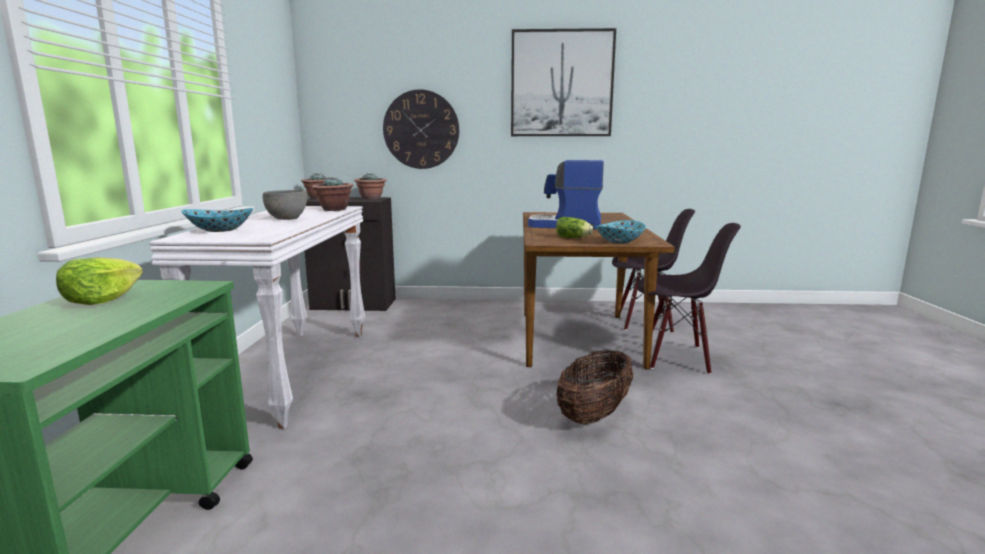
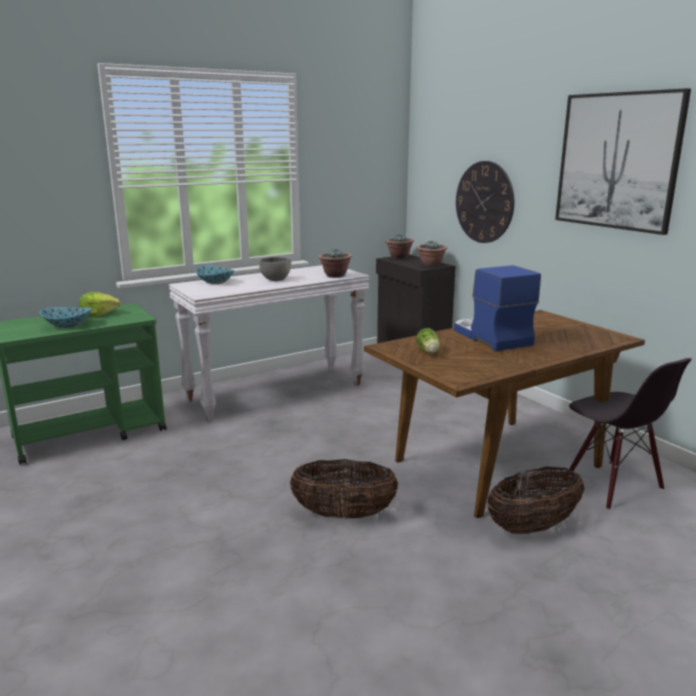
camera: 55 degrees right, 5 degrees up
bowl [595,220,646,244] -> bowl moved to [39,307,92,328]
black chair [637,223,741,375] -> basket [487,467,584,534]

